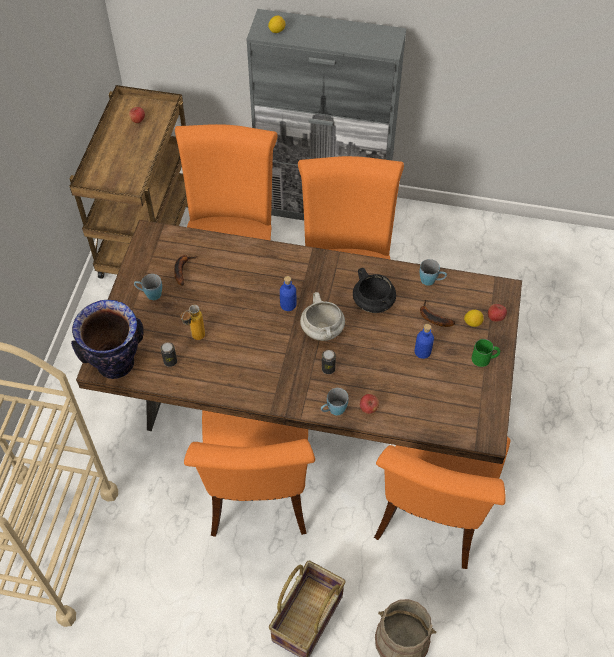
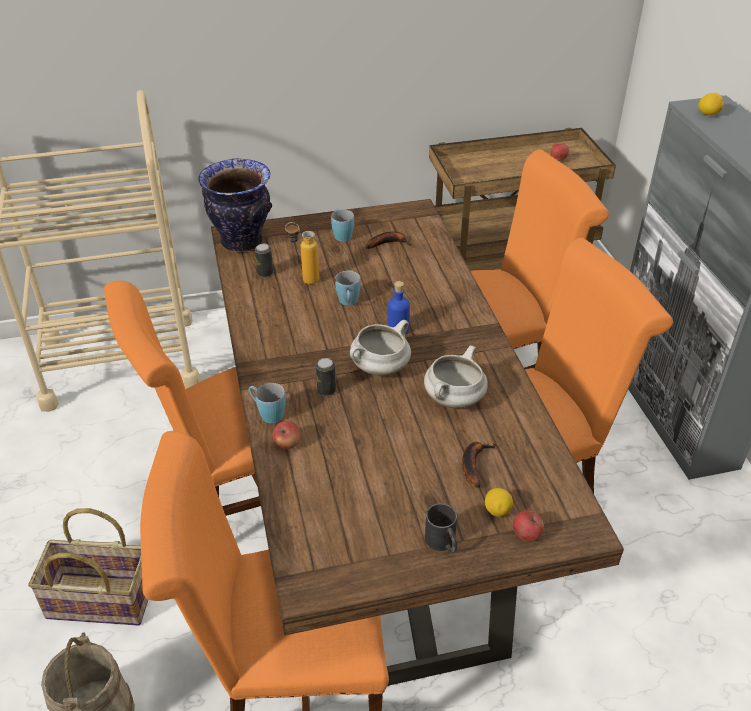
camera: 65 degrees right, 15 degrees down
black cooking pot [353,268,396,313] -> white cooking pot [424,345,488,408]
blue bottle [414,324,434,359] -> none
blue mug [420,259,447,286] -> blue mug moved to [335,270,361,306]
green mug [472,339,500,367] -> black mug [425,503,457,553]

